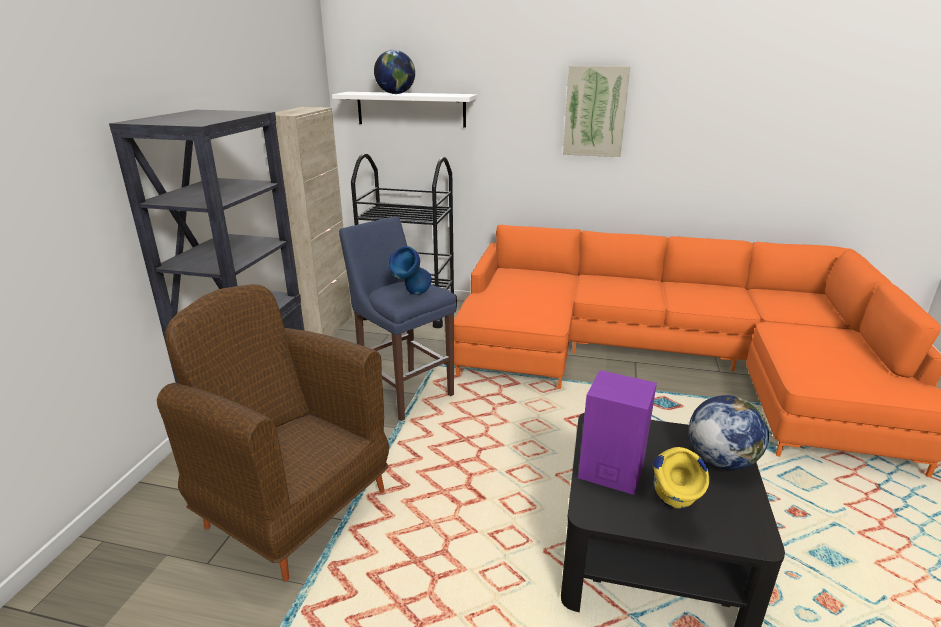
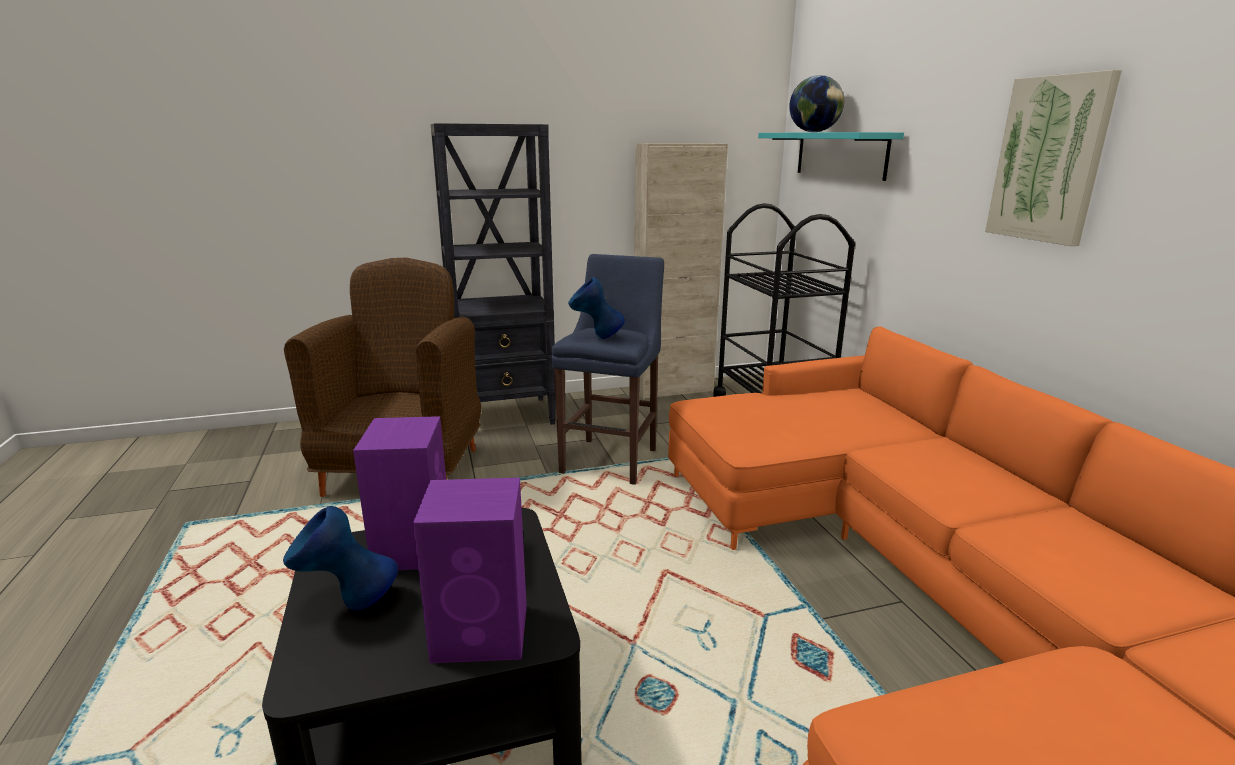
camera: 60 degrees right, 5 degrees down
white shelf [332,92,477,128] -> turquoise shelf [758,132,904,181]
yellow vase [653,447,709,509] -> blue vase [283,506,398,611]
globe [689,395,769,470] -> purple speaker [413,478,527,663]

